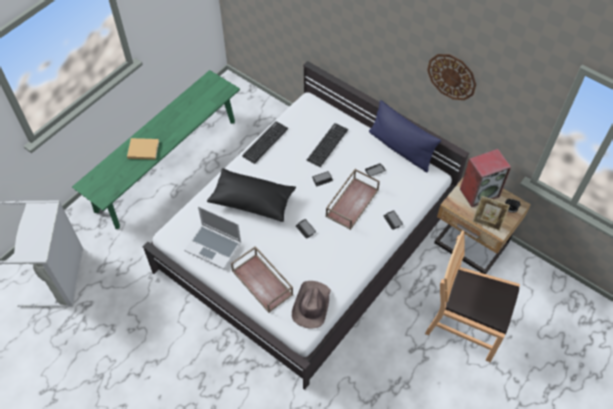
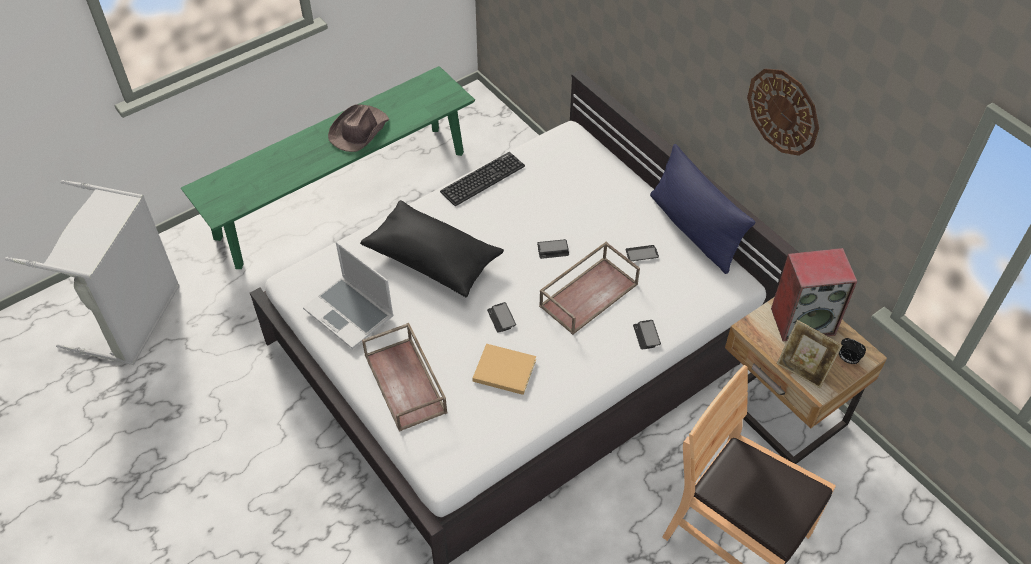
camera: 15 degrees right, 5 degrees down
beige book [127,138,159,160] -> beige book moved to [472,344,536,395]
brown hat [292,281,331,329] -> brown hat moved to [328,104,389,152]
keyboard [307,123,348,167] -> none

